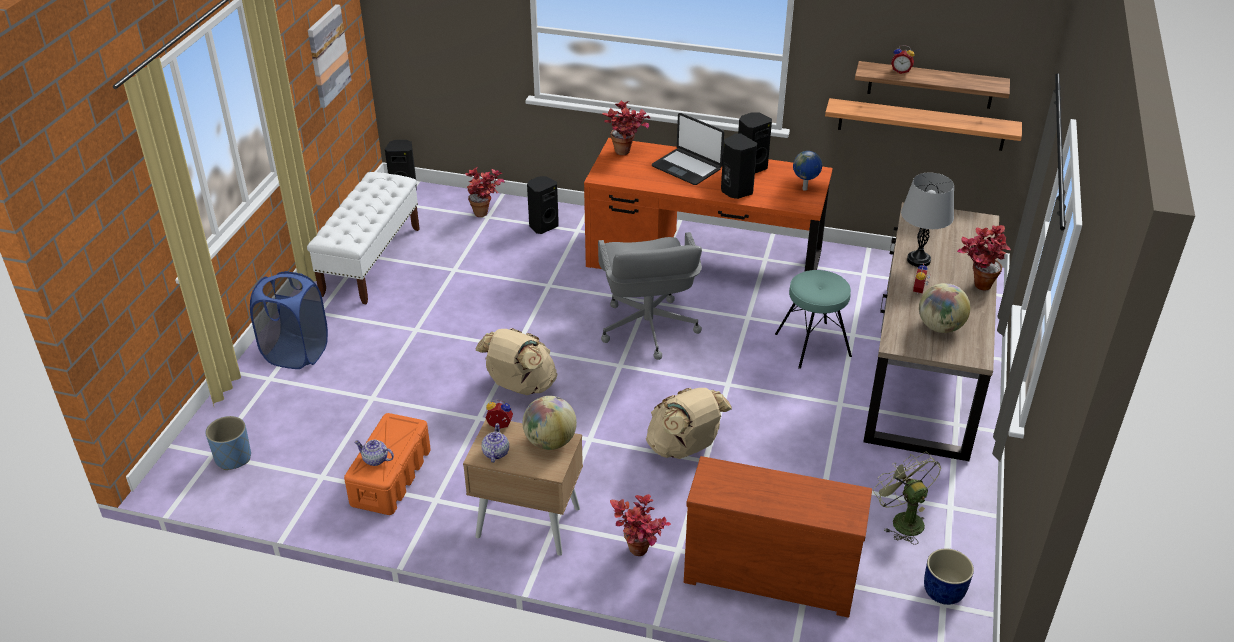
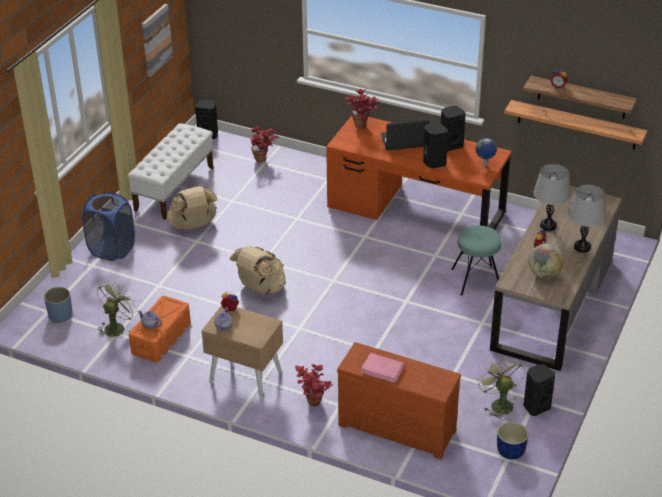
camera: 10 degrees right, 0 degrees up
globe [522,396,577,450] -> none
black speaker [527,176,559,234] -> black speaker moved to [523,364,555,416]
grey office chair [598,232,702,360] -> none
beige backpack [646,388,732,459] -> beige backpack moved to [167,186,217,231]
laptop [652,113,724,185] -> laptop turned 120 degrees clockwise [381,119,429,150]
potted plant [957,225,1011,291] -> grey table lamp [568,185,606,253]
none -> green fan [97,281,138,338]
none -> pink book [361,353,404,383]

